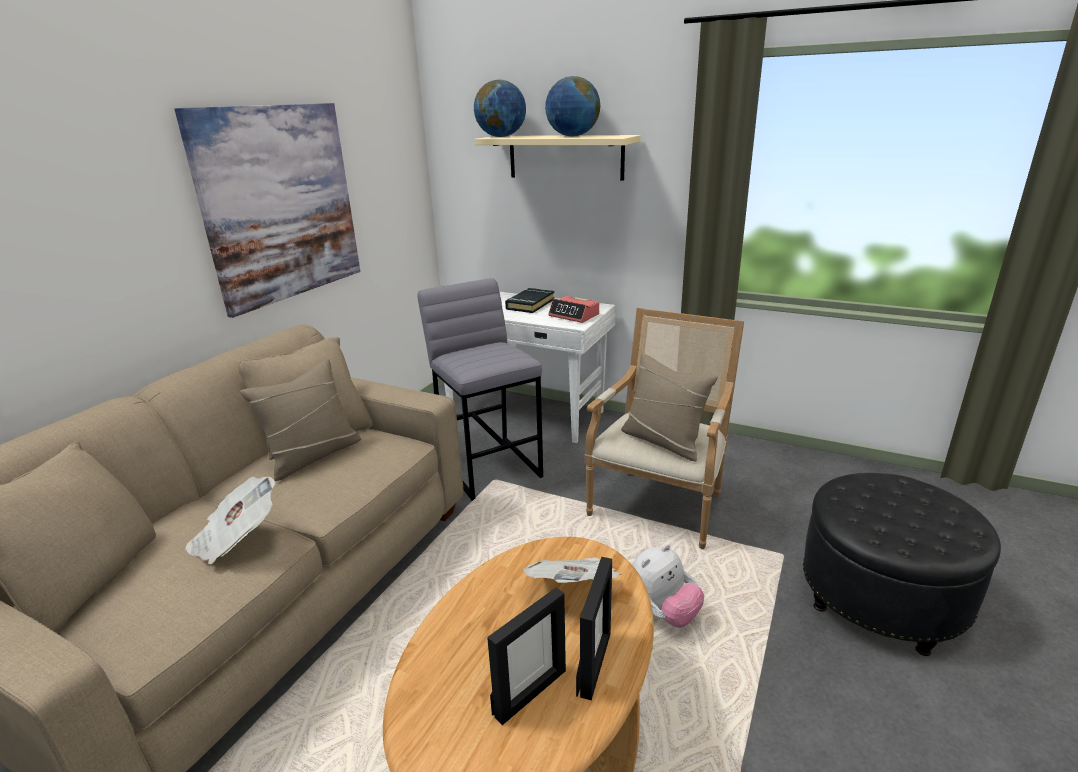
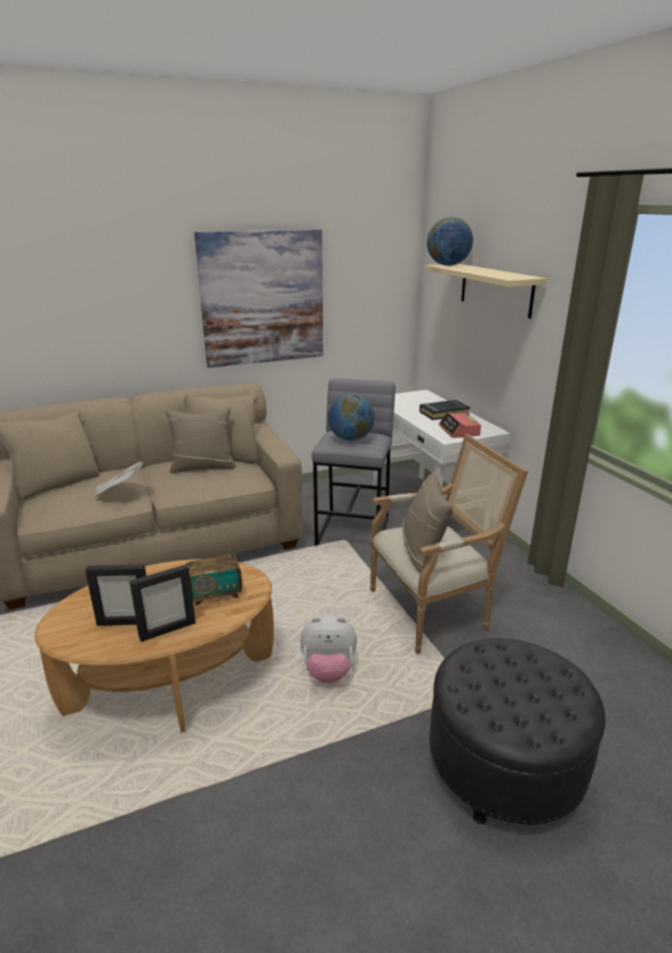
camera: 40 degrees right, 0 degrees up
newspaper [523,557,621,583] -> radio [186,531,242,606]
globe [545,76,600,137] -> globe moved to [328,393,375,441]

